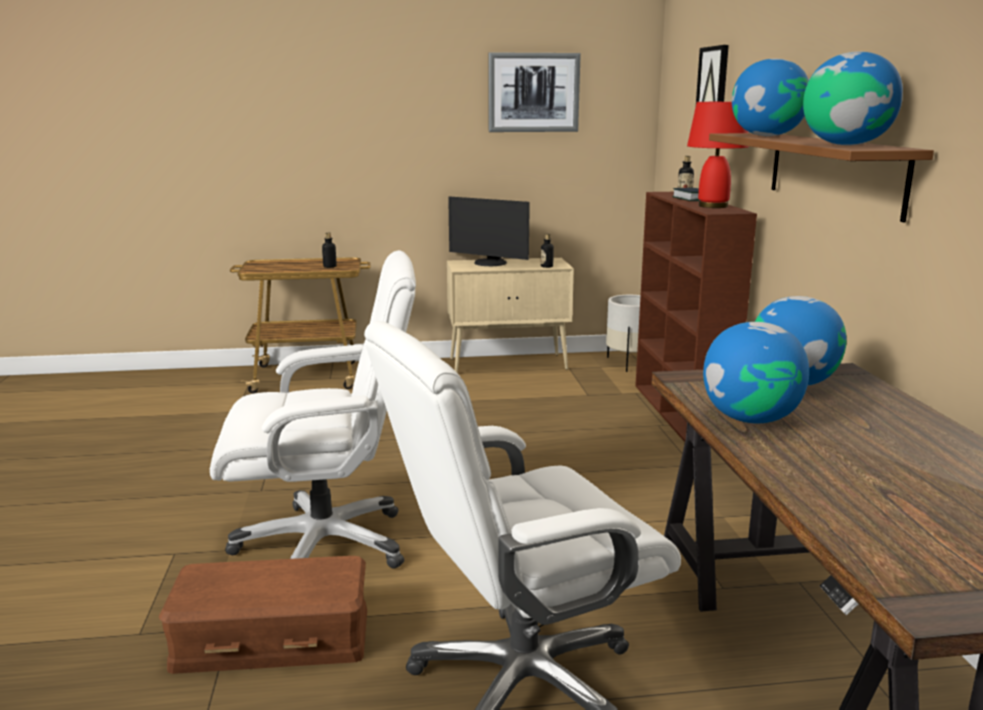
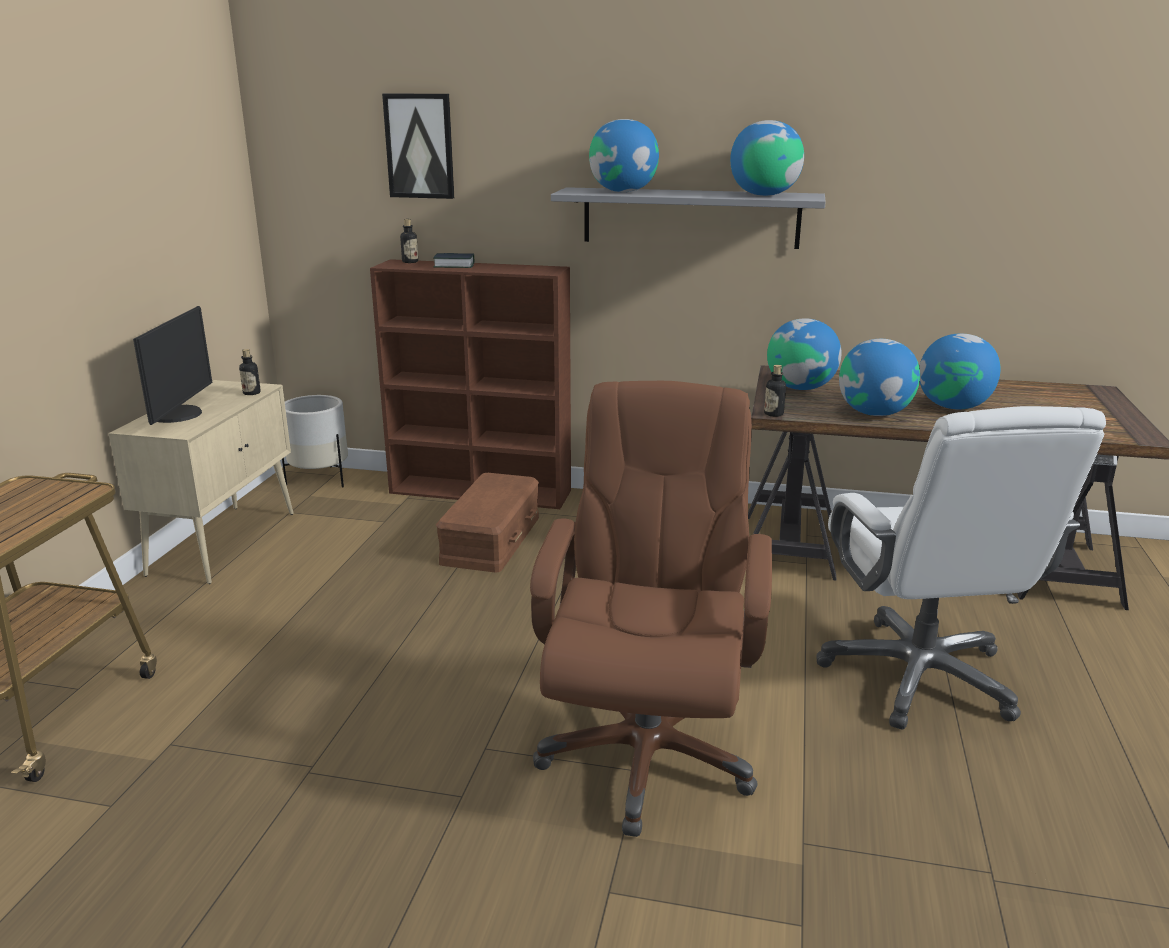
camera: 70 degrees left, 5 degrees up
brown storage box [159,556,367,674] -> brown storage box moved to [436,473,539,572]
white office chair [210,250,416,568] -> brown office chair [530,381,772,837]
bottle [322,233,337,268] -> bottle moved to [764,365,786,417]
monitor [448,197,530,266] -> monitor turned 45 degrees counterclockwise [133,306,212,425]
picture [489,52,581,132] -> none
red table lamp [687,102,749,208] -> none
brown shelf [709,133,934,222] -> grey shelf [551,187,826,249]
none -> globe [919,333,1000,409]

